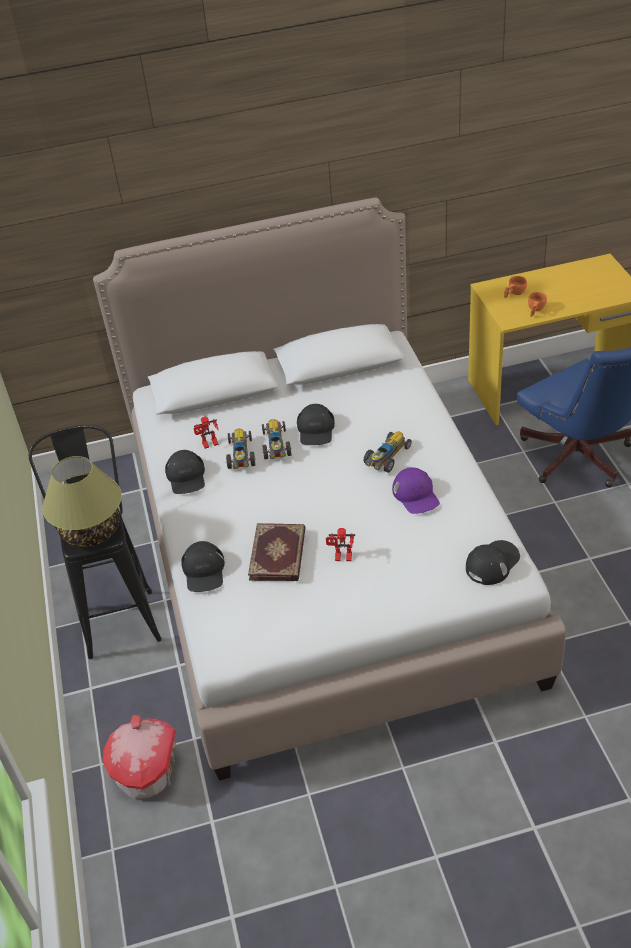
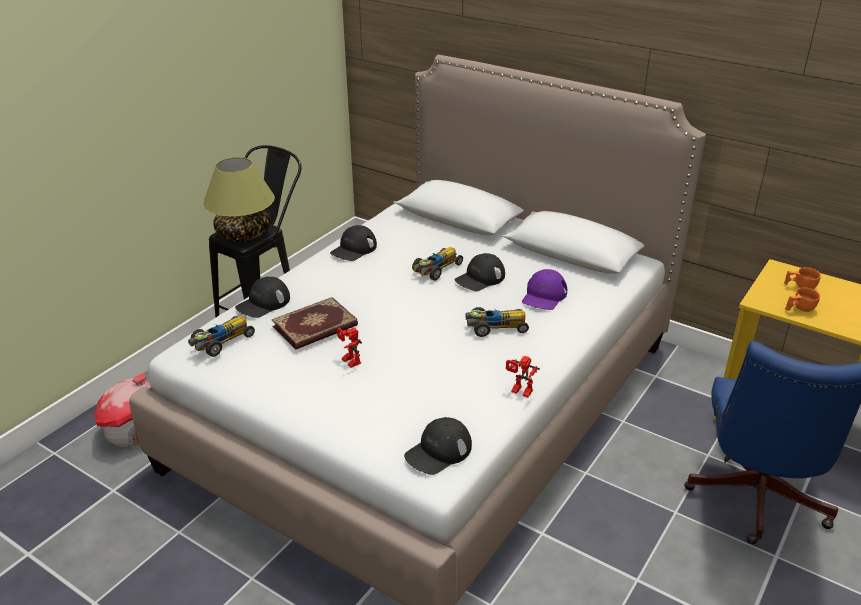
camera: 45 degrees right, 10 degrees down
toy robot [194,416,219,449] -> toy robot moved to [506,356,540,397]
toy car [226,428,256,469] -> toy car moved to [188,316,255,357]
purple cap [392,467,440,514] -> purple cap moved to [522,269,567,310]
black cap [466,540,520,585] -> black cap turned 135 degrees clockwise [404,417,472,475]

